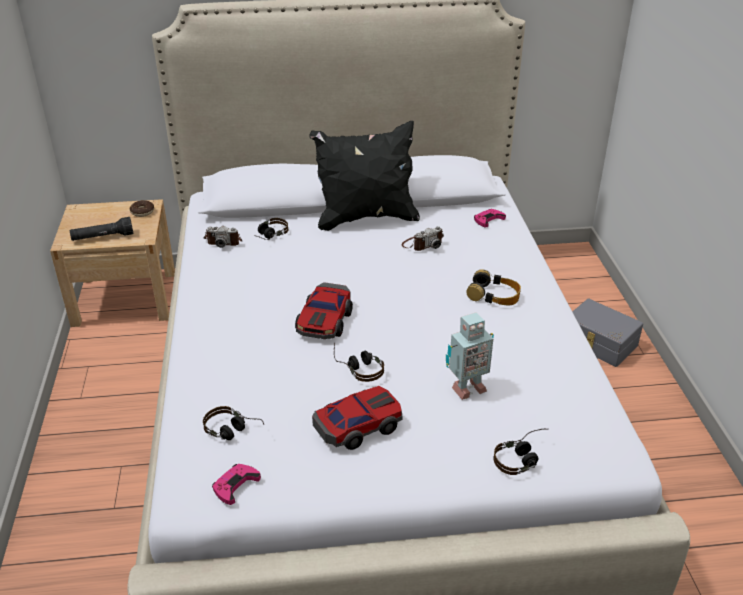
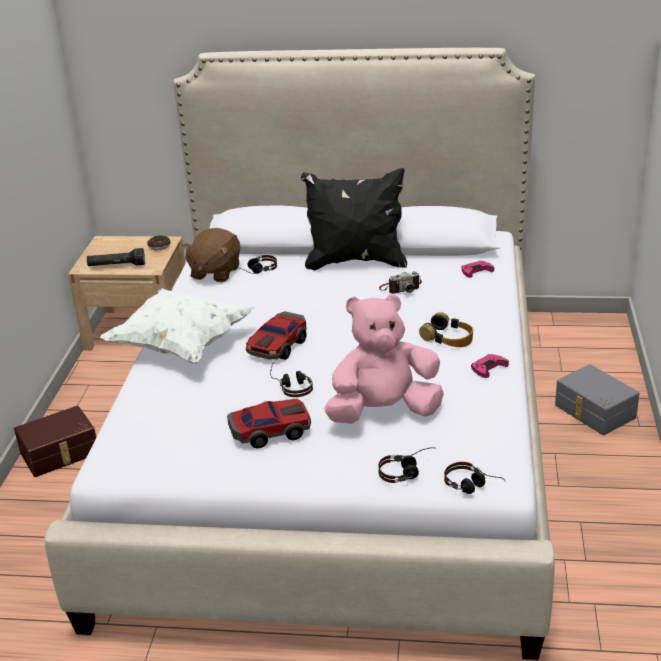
camera: 15 degrees right, 5 degrees down
camera [203,226,243,248] -> brown plush toy [182,228,240,282]
headphones [203,406,264,440] -> headphones moved to [444,462,506,494]
pink game controller [212,464,261,505] -> pink game controller moved to [471,354,509,378]
toy robot [446,312,494,400] -> pink plush toy [324,294,444,424]
none -> brown storage box [14,406,96,477]
none -> white pillow [100,288,255,364]

